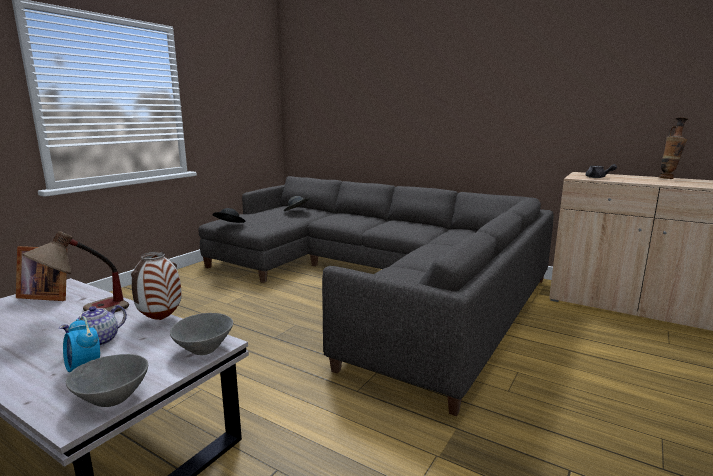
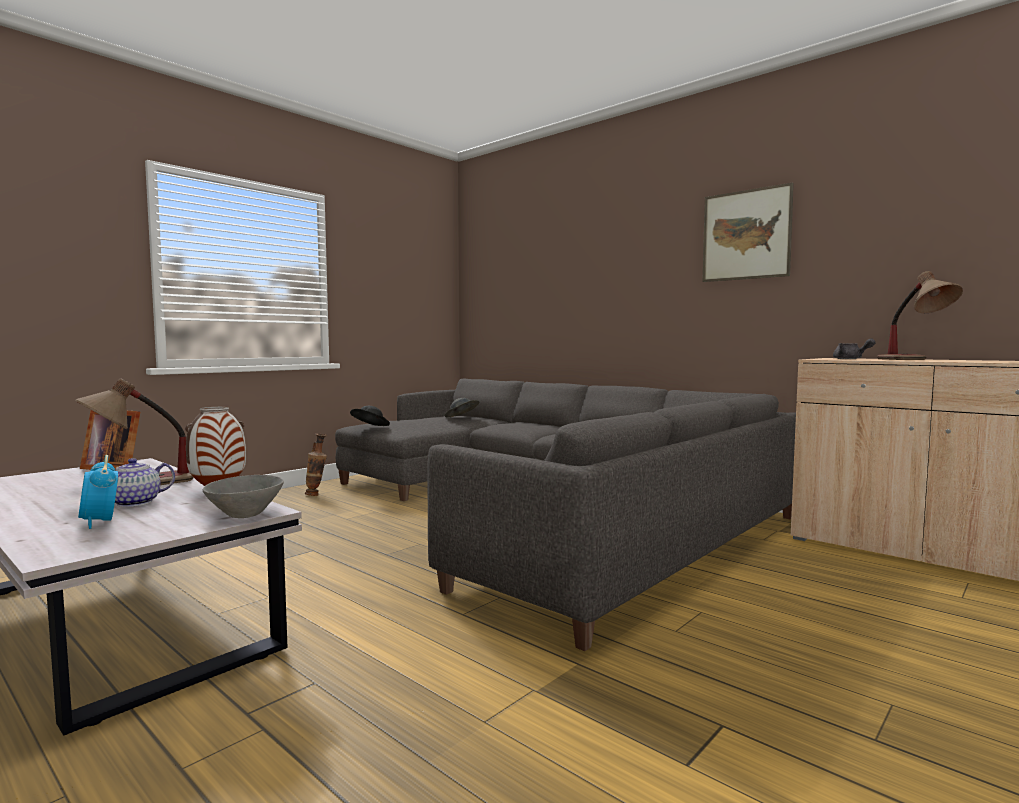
camera: 10 degrees right, 10 degrees down
grey bowl [66,354,148,407] -> none
vase [659,117,689,179] -> vase moved to [305,434,327,496]
none -> picture [702,183,794,282]
none -> table lamp [877,271,963,360]

